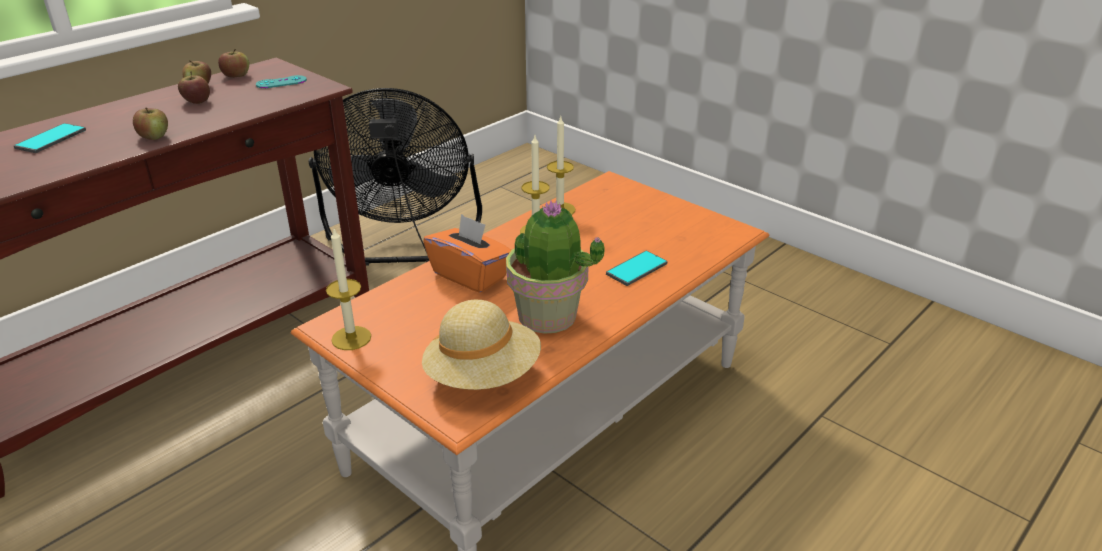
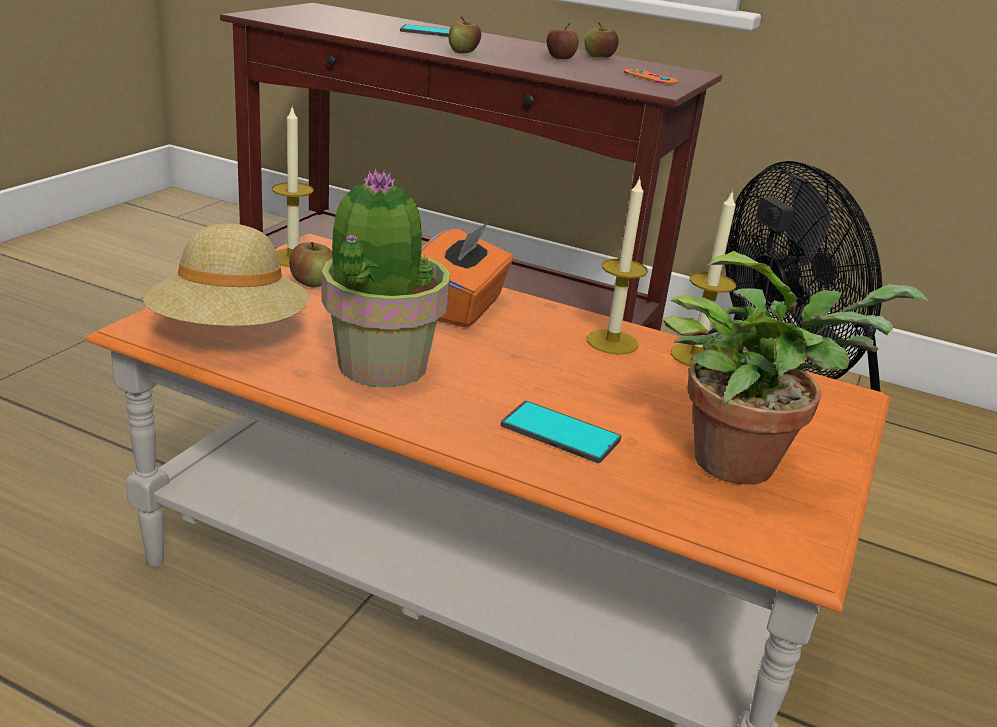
camera: 70 degrees right, 5 degrees down
apple [218,49,249,78] -> apple moved to [289,242,332,288]
turquoise game controller [256,75,307,88] -> orange game controller [624,69,678,84]
none -> potted plant [663,251,928,485]

